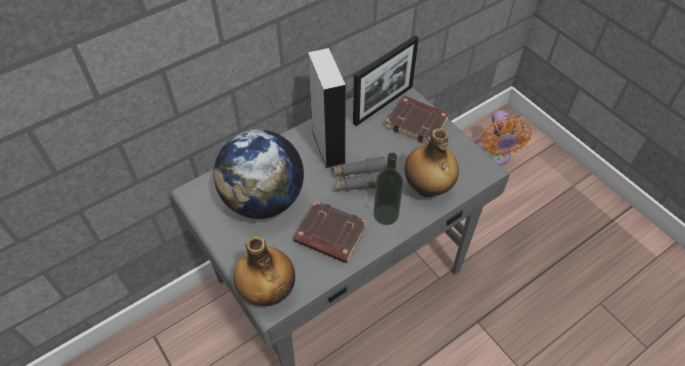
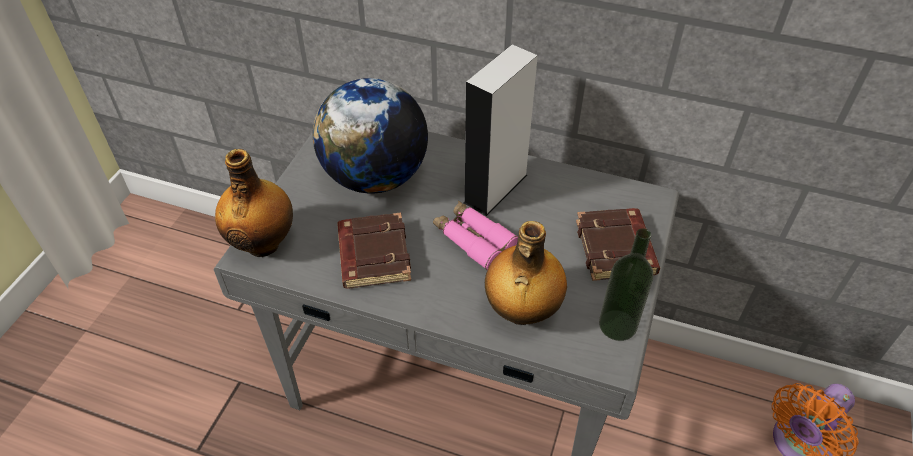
camera: 55 degrees right, 5 degrees down
grey binoculars [331,156,387,191] -> pink binoculars [433,201,518,270]
picture frame [353,35,419,126] -> none
bottle [374,152,403,225] -> bottle moved to [599,228,653,341]

